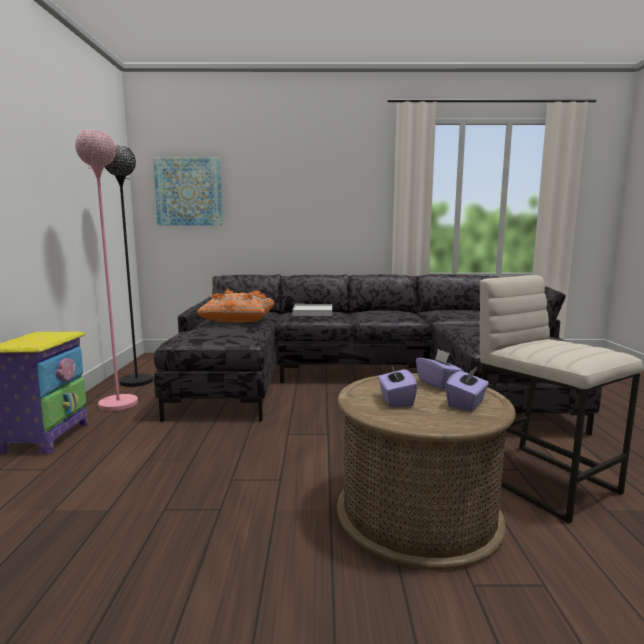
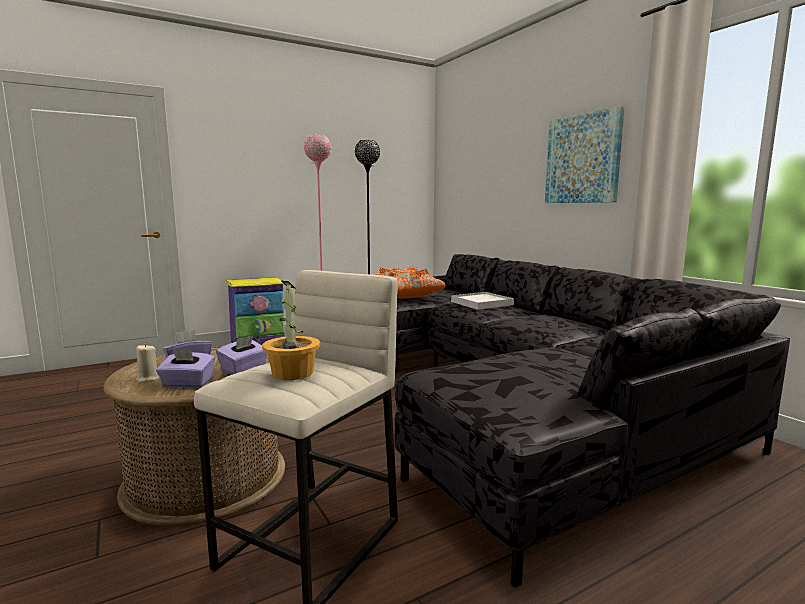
camera: 60 degrees right, 0 degrees up
picture [153,158,223,225] -> picture moved to [545,106,625,203]
none -> beige candle [136,344,160,383]
none -> potted plant [262,280,320,380]

